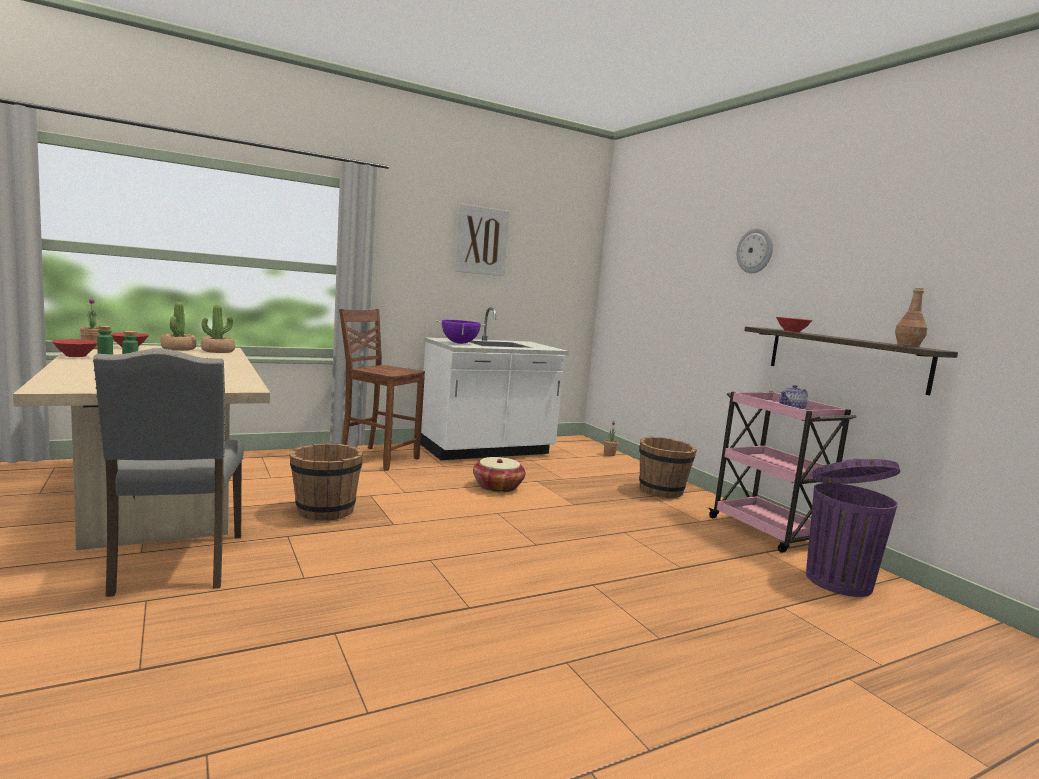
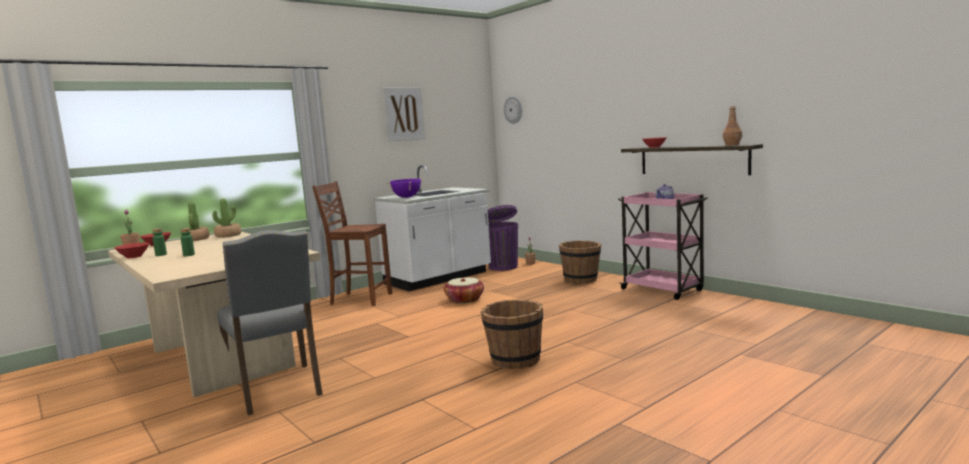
camera: 10 degrees left, 0 degrees up
brown bucket [289,443,363,521] -> brown bucket moved to [481,300,543,369]
wall clock [737,228,773,273] -> wall clock moved to [504,96,522,124]
purple trash can [806,459,900,597] -> purple trash can moved to [488,205,518,271]

